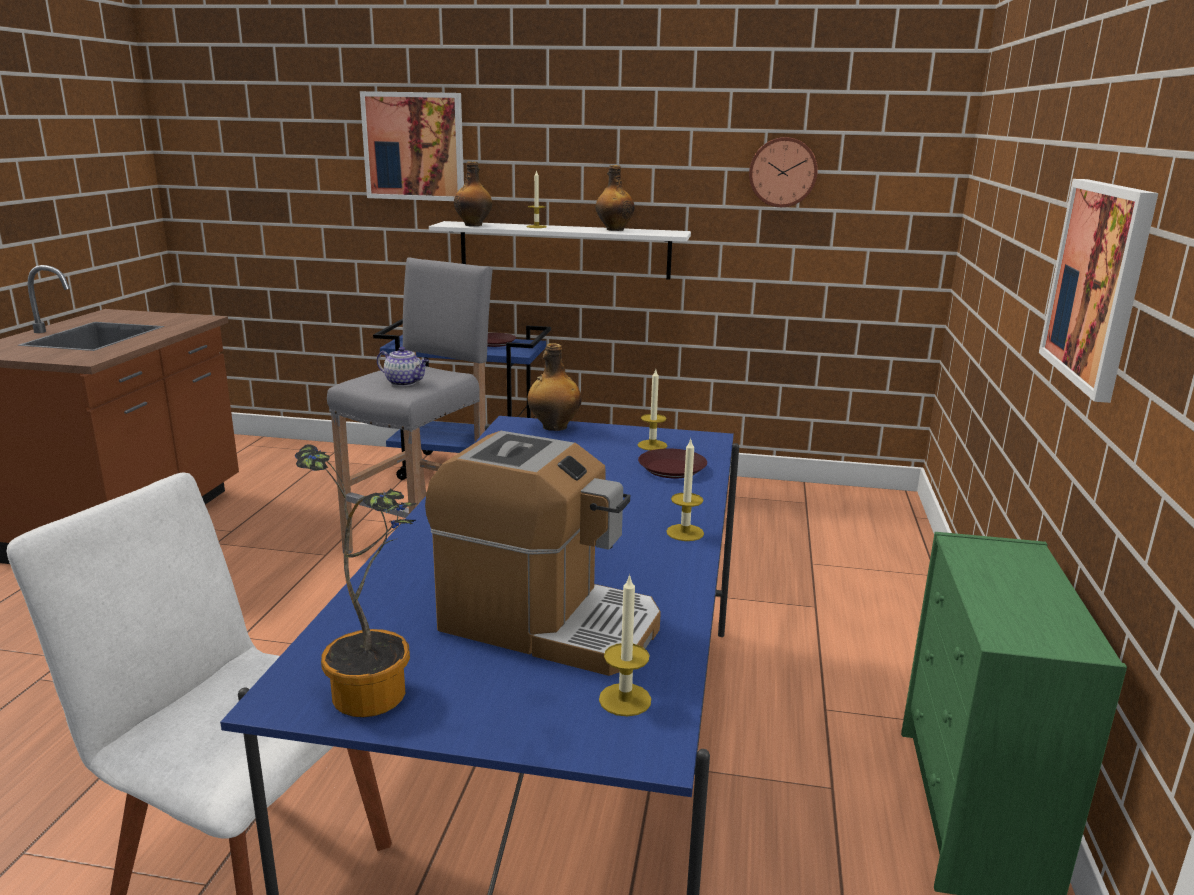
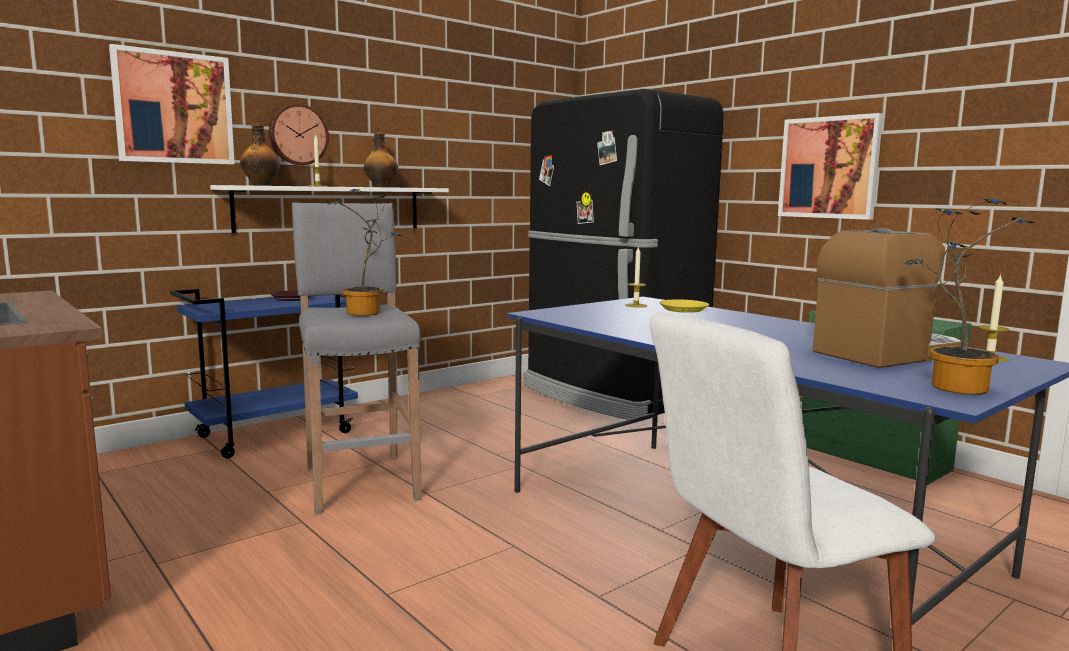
camera: 50 degrees left, 10 degrees down
teapot [377,347,429,386] -> potted plant [327,189,403,316]
bottle [527,343,582,431] -> none
brown plate [638,448,707,478] -> yellow plate [659,300,709,313]
candle [666,438,704,541] -> none
wall clock [749,137,818,207] -> wall clock moved to [269,104,329,165]
none -> black fridge [523,89,723,420]

